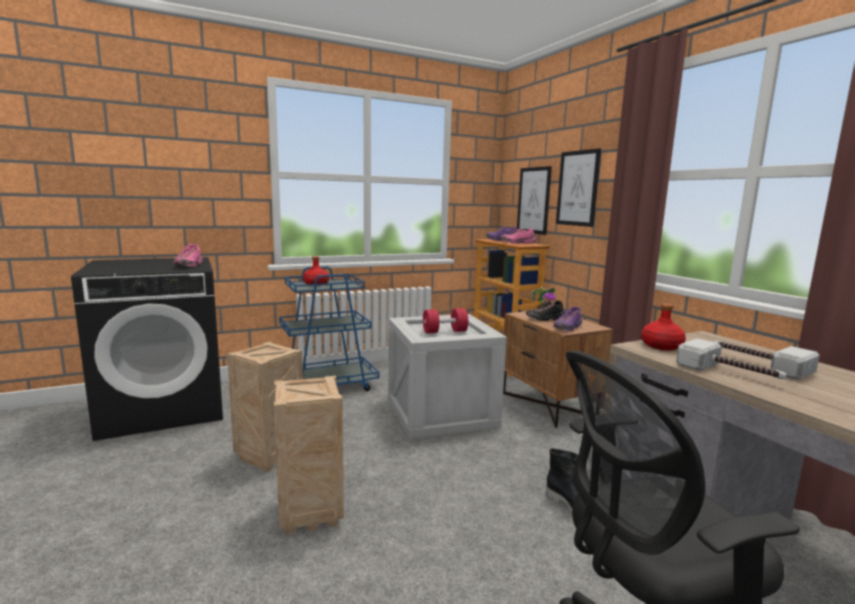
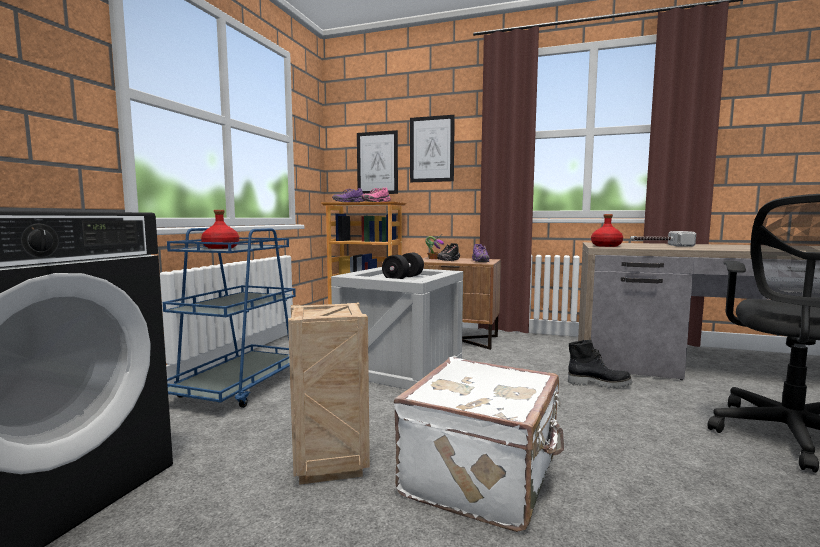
camera: 45 degrees left, 5 degrees down
pink shoe [173,244,203,267] -> none
crate [274,375,344,535] -> white suitcase [394,357,564,532]
red dumbbell [423,308,468,333] -> black dumbbell [382,253,424,279]
hammer [676,338,787,379] -> none

